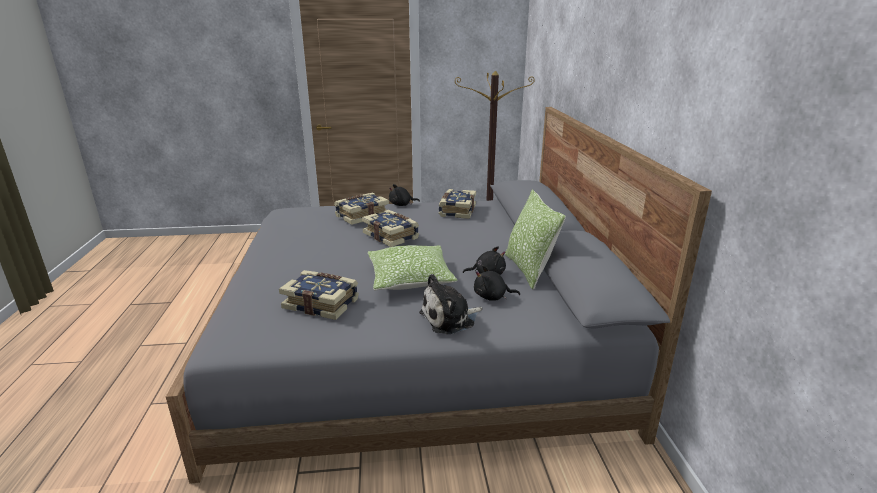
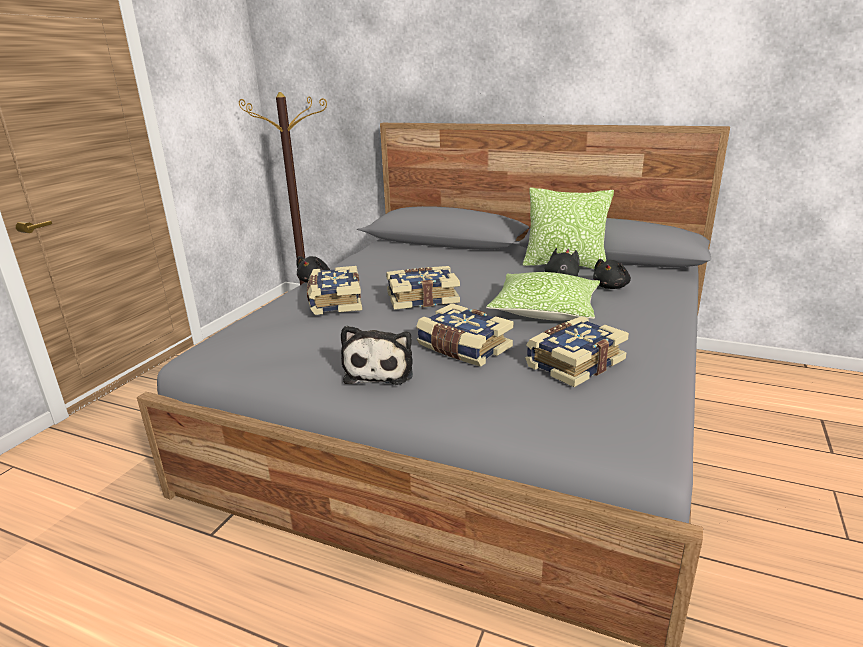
camera: 60 degrees left, 0 degrees up
plush toy [419,274,483,334] -> plush toy moved to [341,325,413,385]
book [439,189,476,219] -> book moved to [416,303,513,367]

